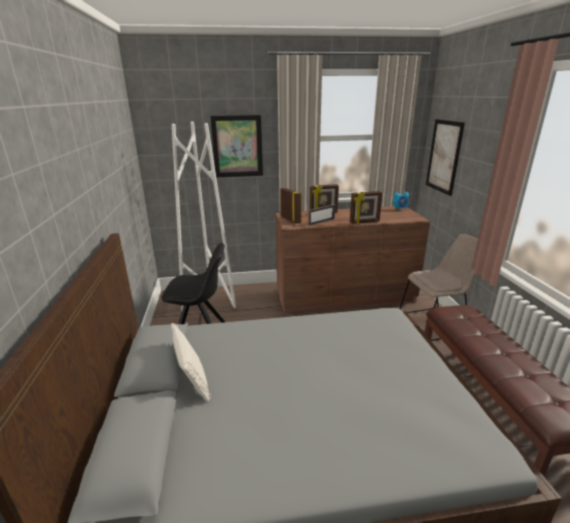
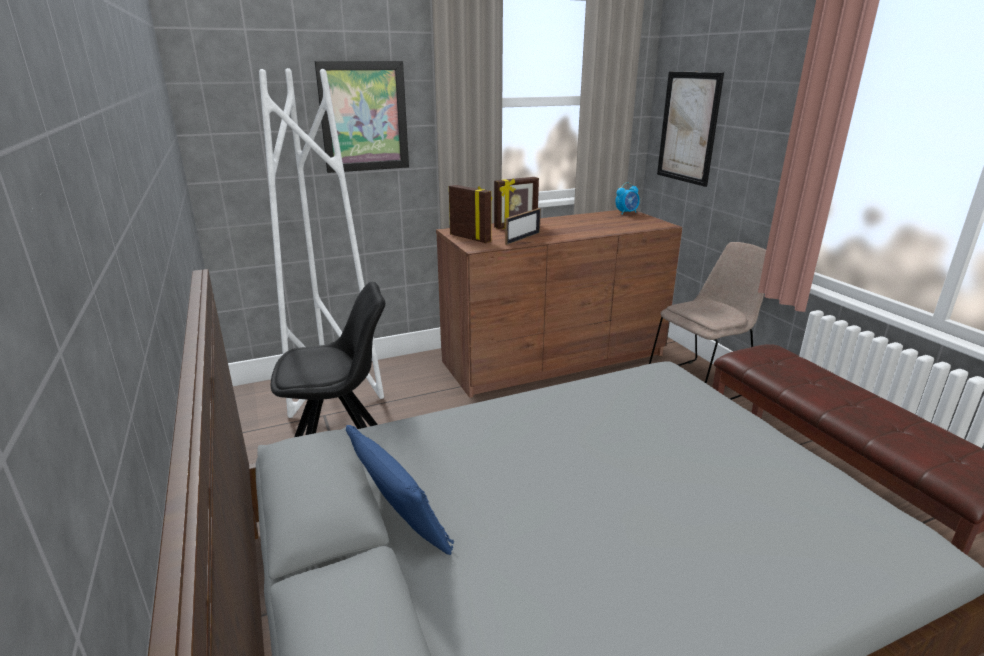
camera: 15 degrees left, 0 degrees up
white pillow [171,323,212,402] -> blue pillow [346,425,454,555]
picture frame [350,191,383,224] -> none

